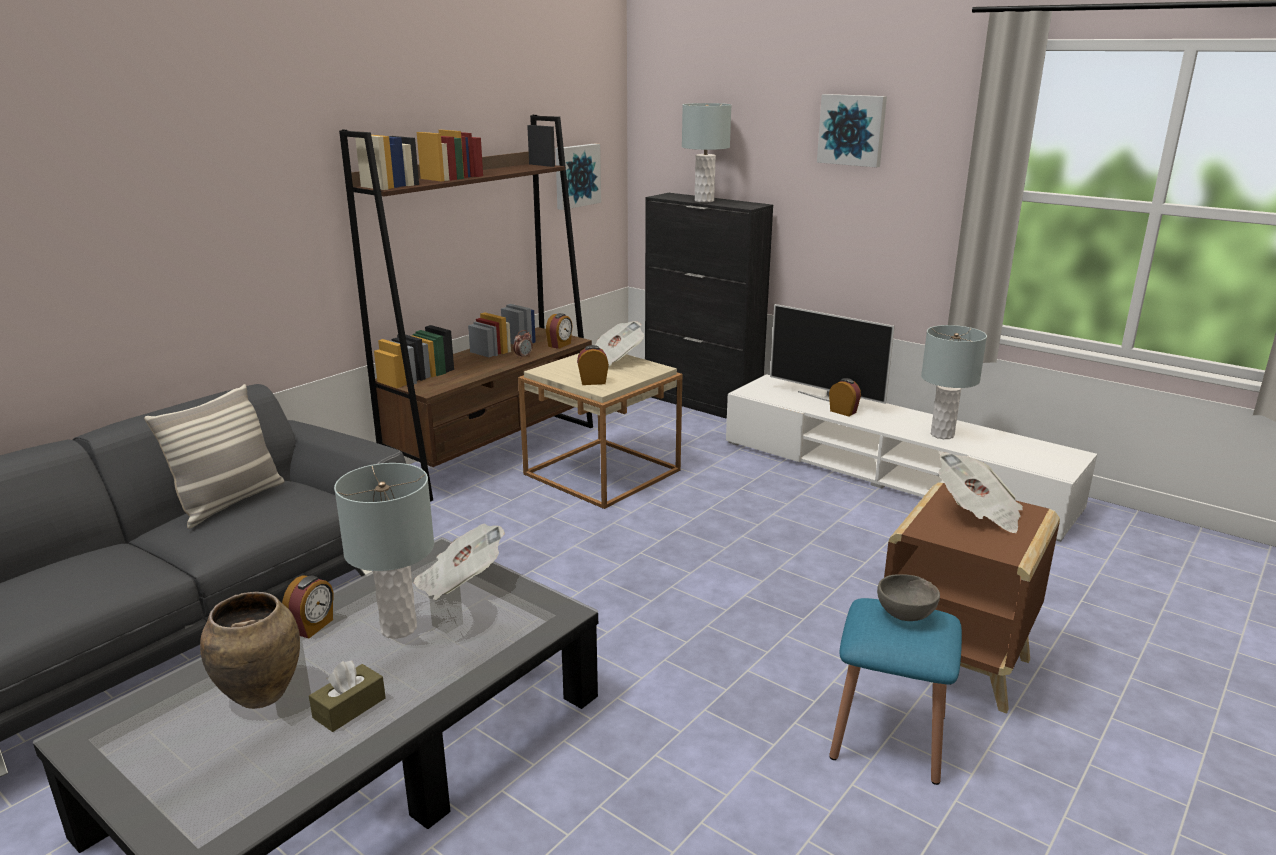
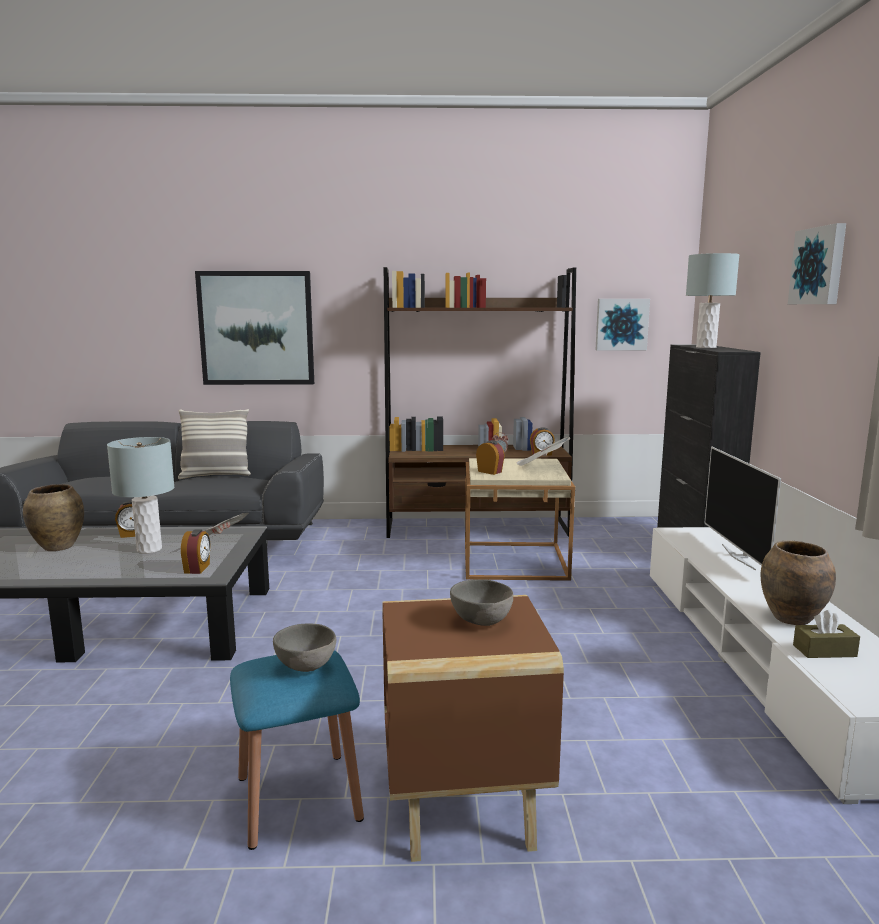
camera: 50 degrees right, 10 degrees down
brown tissue box [309,661,386,732] -> brown tissue box moved to [793,610,860,658]
alarm clock [829,378,861,416] -> alarm clock moved to [181,529,210,574]
grey table lamp [921,325,987,439] -> brown vase [761,541,836,625]
newspaper [938,452,1023,533] -> grey bowl [450,579,513,626]
none -> picture [195,271,314,385]

